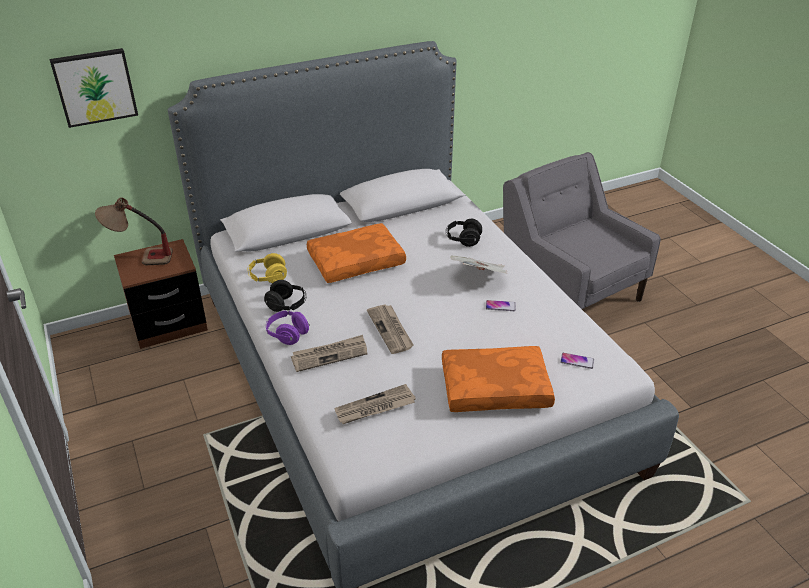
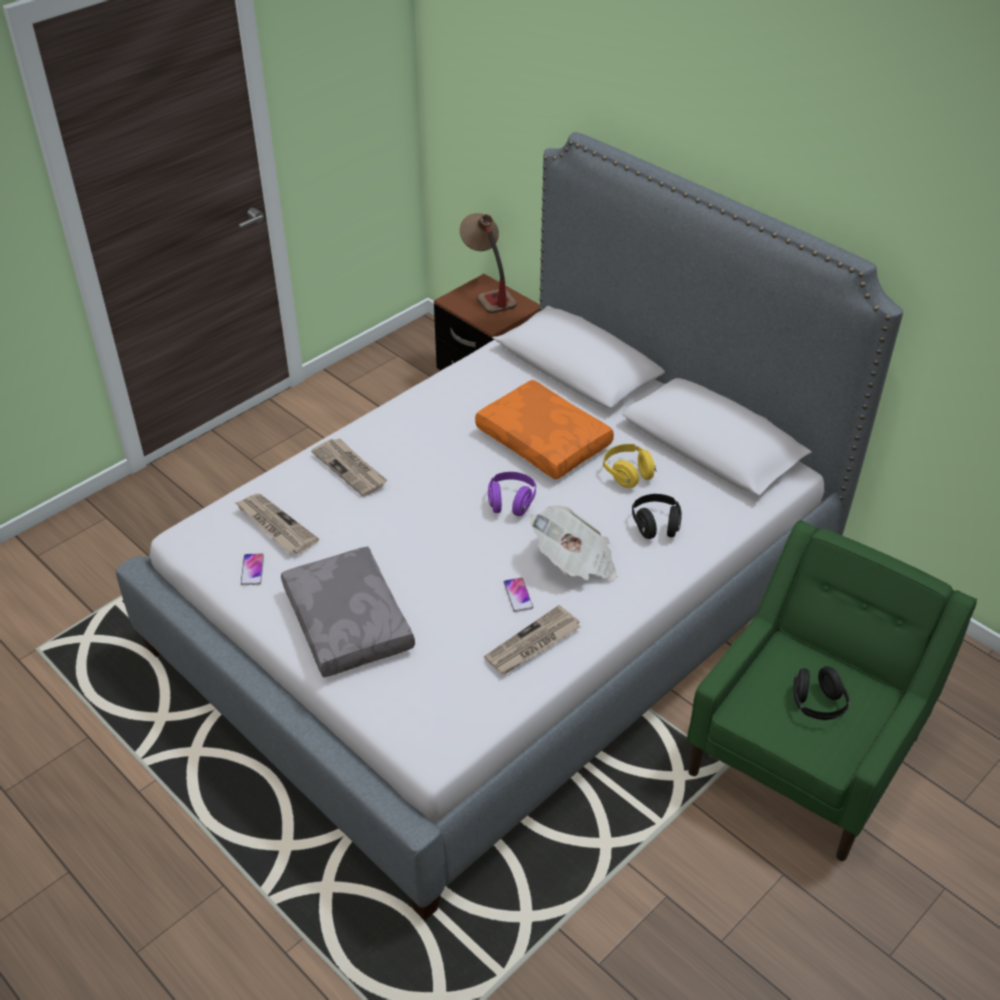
camera: 70 degrees right, 5 degrees up
picture [49,48,138,128] -> none
yellow headphones [248,253,287,283] -> yellow headphones moved to [603,444,657,488]
black headphones [264,280,306,312] -> black headphones moved to [794,666,850,720]
purple headphones [266,310,310,345] -> purple headphones moved to [488,472,536,516]
newspaper [367,304,413,354] -> newspaper moved to [484,605,580,674]
orange pillow [442,346,555,412] -> grey pillow [281,546,415,678]
grey armchair [503,152,661,309] -> green armchair [687,520,977,861]
phone [560,353,594,369] -> phone moved to [241,553,264,585]

